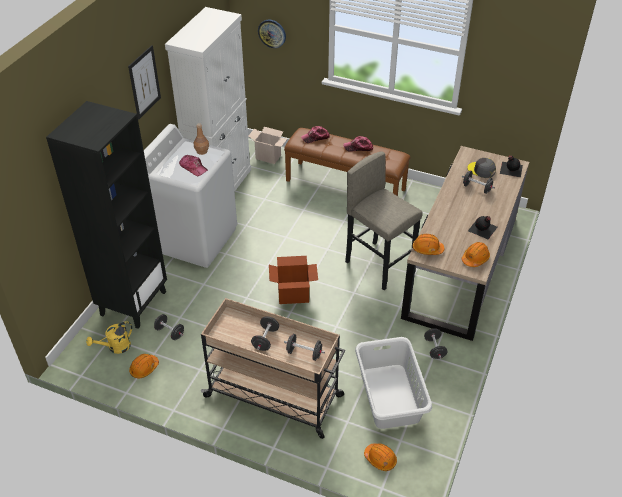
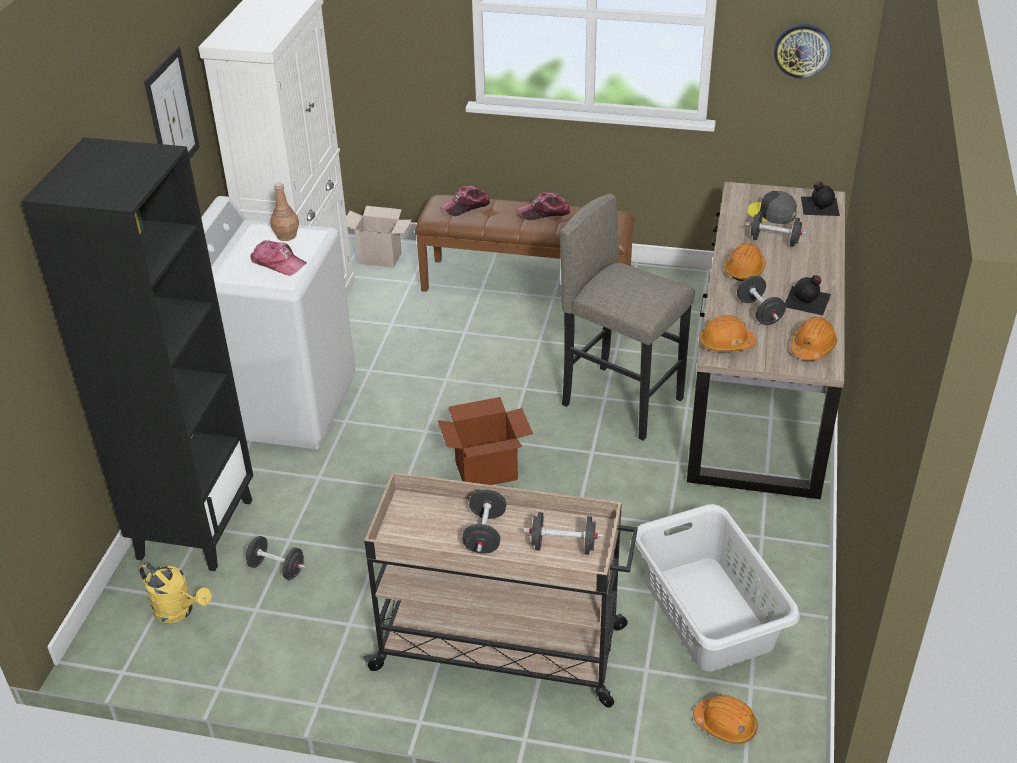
camera: 10 degrees left, 5 degrees down
yellow watering can [86,321,132,354] -> yellow watering can turned 105 degrees counterclockwise [139,563,212,623]
orange hard hat [129,354,159,378] -> orange hard hat moved to [724,243,766,281]
wall clock [258,20,286,48] -> wall clock moved to [774,24,831,79]
black dumbbell [424,329,447,359] -> black dumbbell moved to [737,275,786,325]

